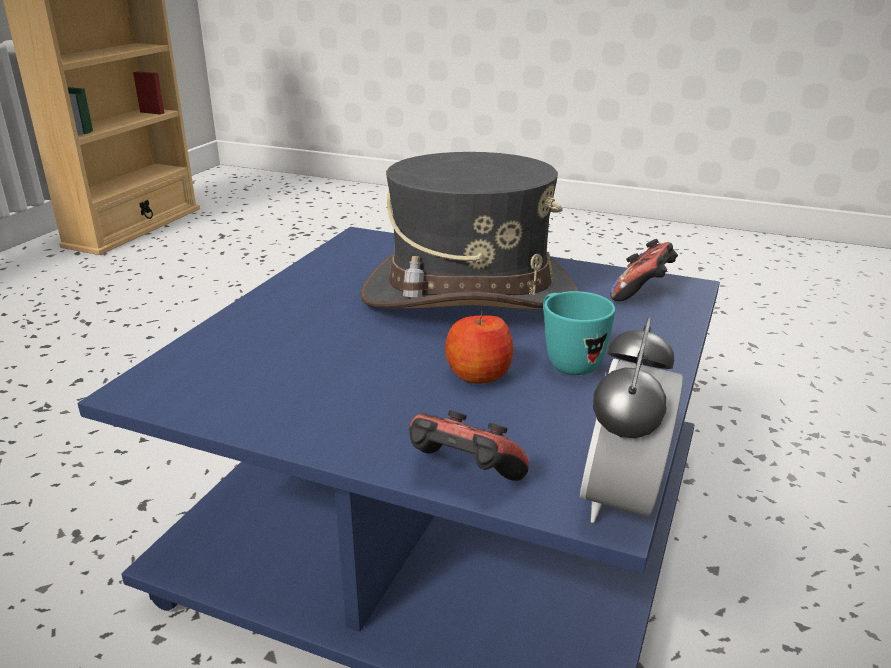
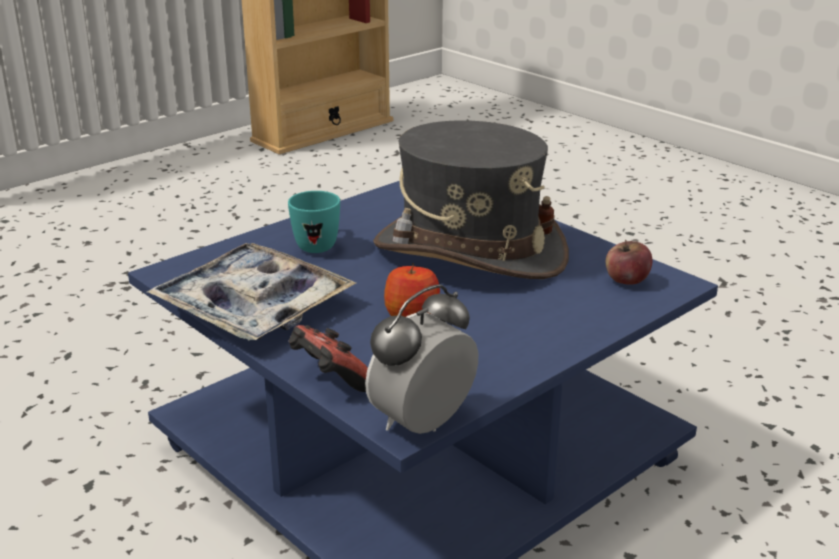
camera: 25 degrees right, 0 degrees up
turquoise mug [543,291,615,375] -> turquoise mug moved to [288,191,340,253]
game controller [610,239,678,301] -> apple [606,240,652,285]
none -> tray [147,243,356,340]

